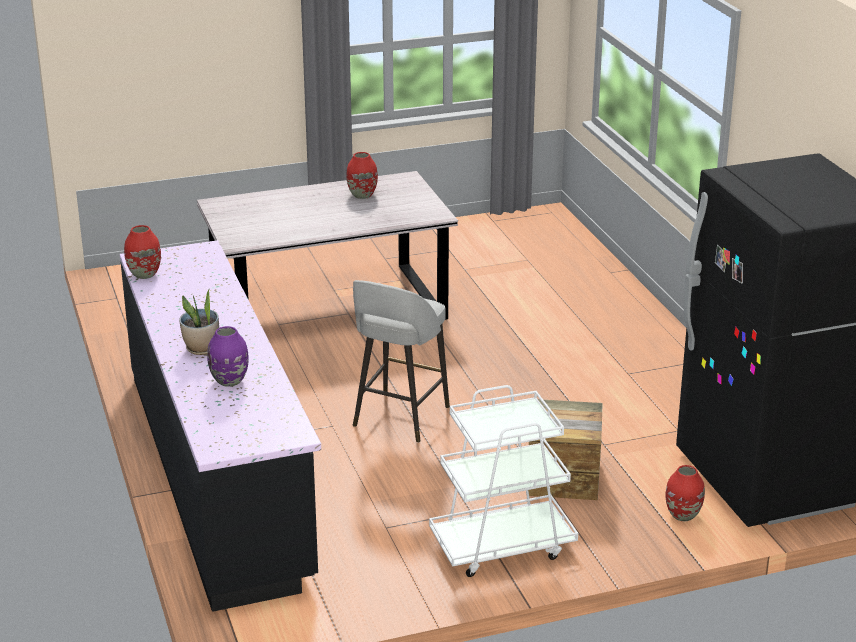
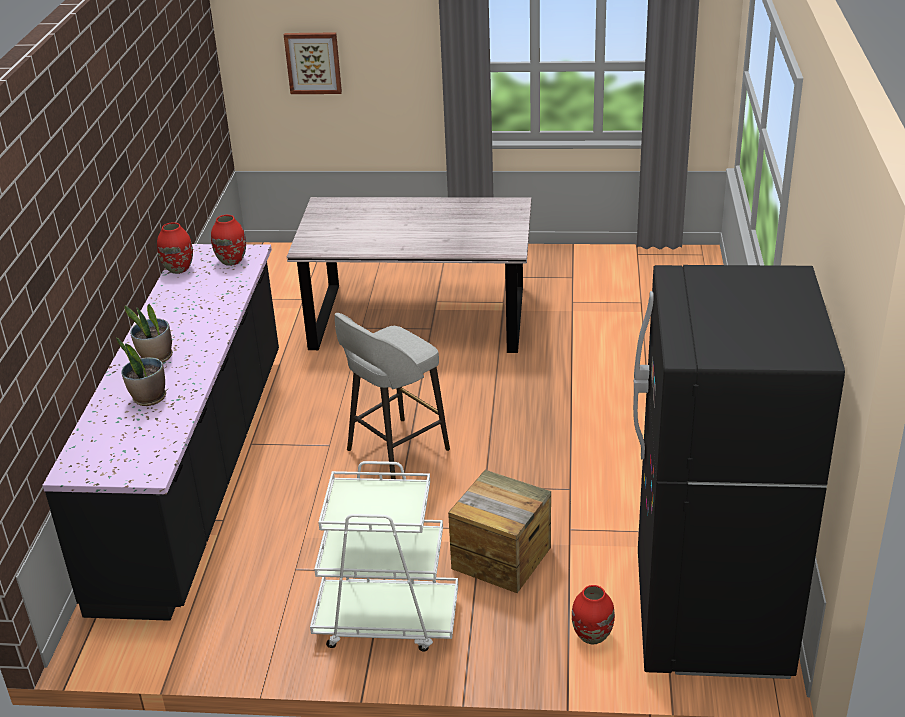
camera: 25 degrees right, 5 degrees up
purple vase [207,326,249,387] -> potted plant [116,337,166,406]
red vase [346,152,378,199] -> red vase moved to [211,215,246,266]
none -> picture [284,32,342,94]

